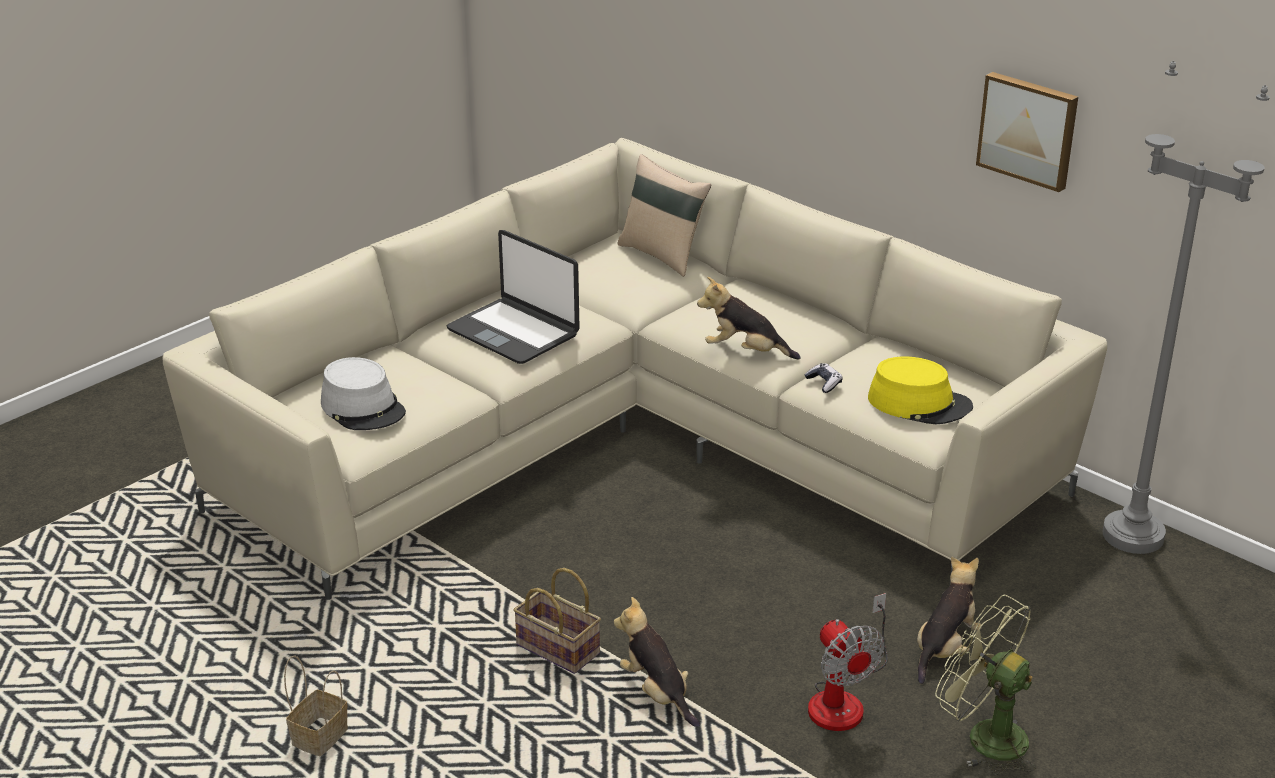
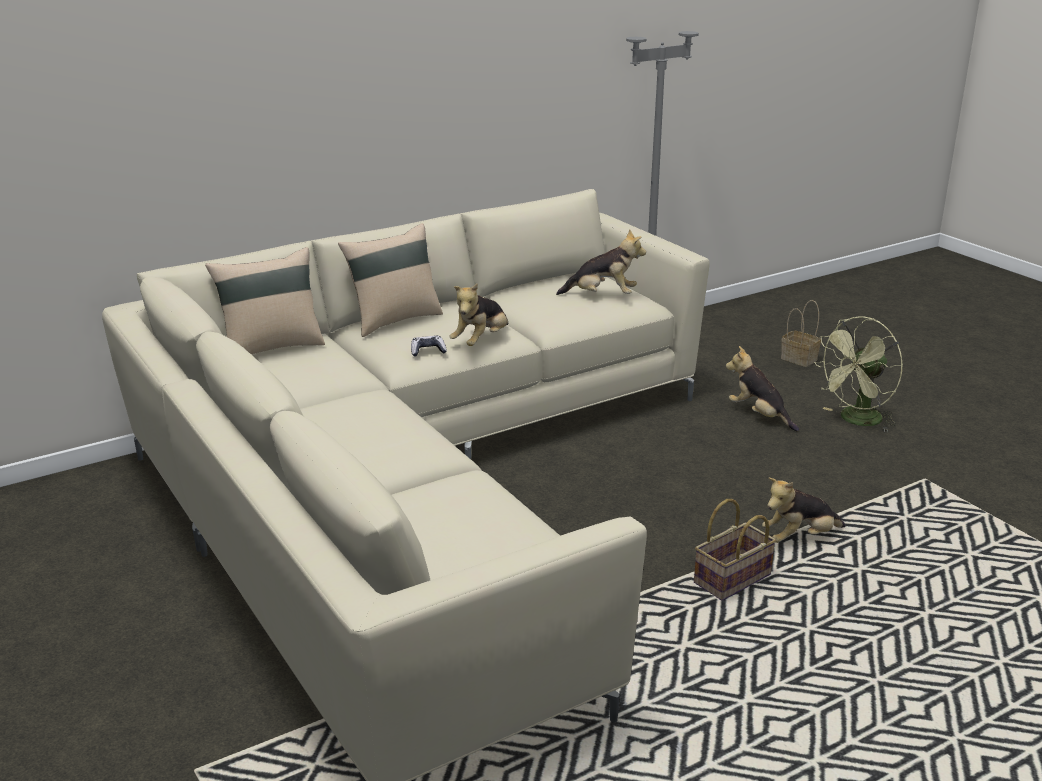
camera: 75 degrees left, 5 degrees down
basket [284,655,348,756] -> basket moved to [781,300,821,367]
grey hat [321,357,406,430] -> none
laptop [447,230,580,364] -> none
game controller [805,363,843,393] -> game controller moved to [411,335,447,357]
fan [808,593,888,731] -> none
yellow hat [868,356,973,424] -> plush toy [556,229,646,295]
picture [976,72,1078,192] -> none
none -> beige pillow [338,223,443,337]

